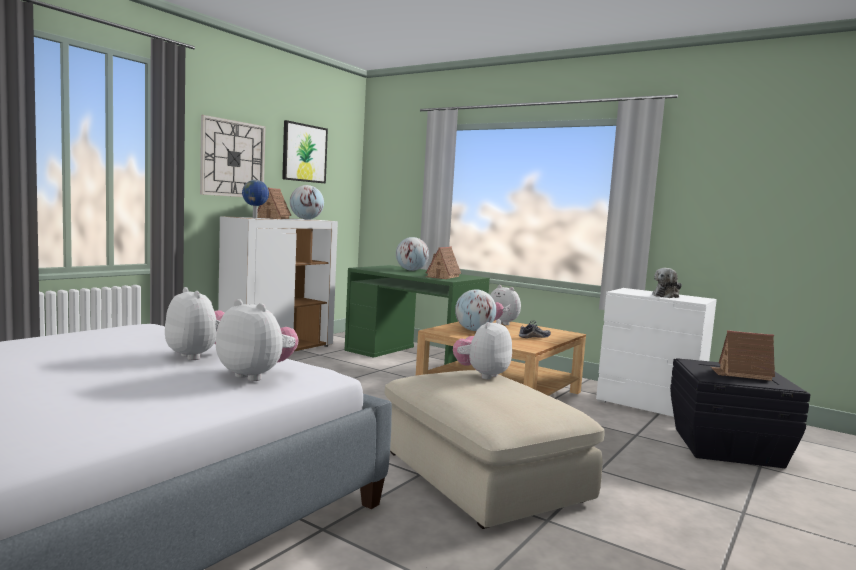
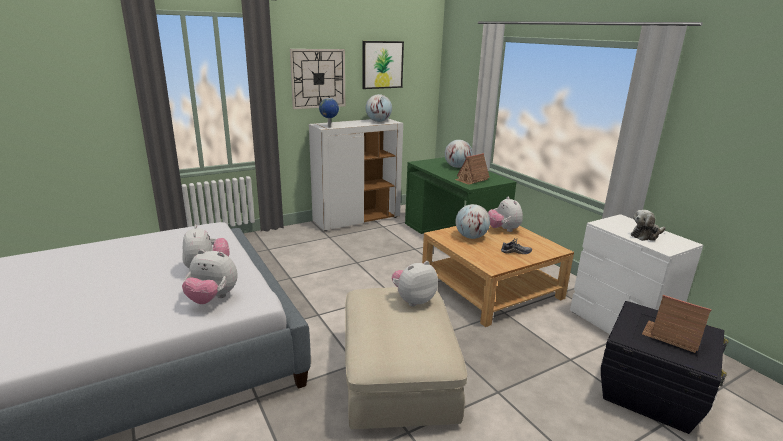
camera: 25 degrees right, 15 degrees up
plush toy [216,299,298,381] -> plush toy turned 135 degrees clockwise [182,249,238,304]
toy house [257,188,291,219] -> none

